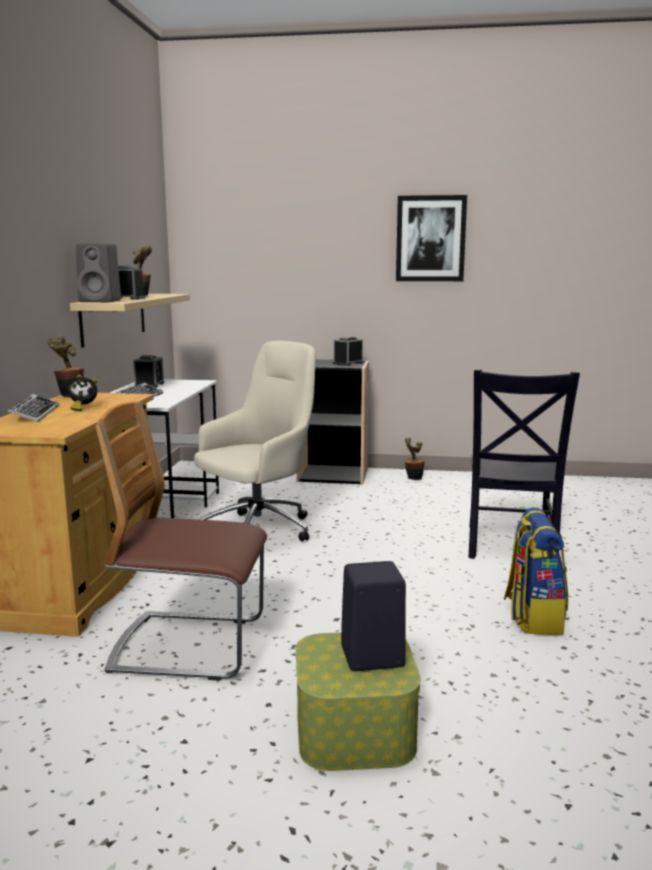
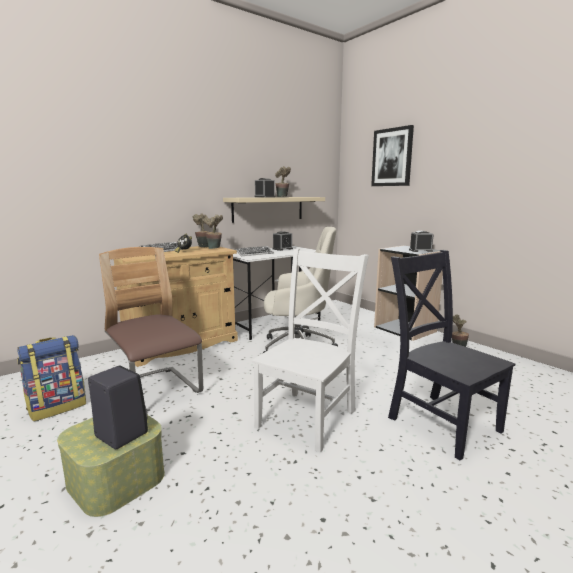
camera: 45 degrees right, 0 degrees up
grey speaker [76,243,121,302] -> none
picture [396,195,467,281] -> picture moved to [371,125,414,186]
black chair [468,369,580,559] -> black chair turned 90 degrees clockwise [388,250,516,460]
backpack [504,508,568,635] -> backpack moved to [17,335,86,421]
none -> potted plant [206,215,223,249]
none -> white chair [252,249,369,453]

